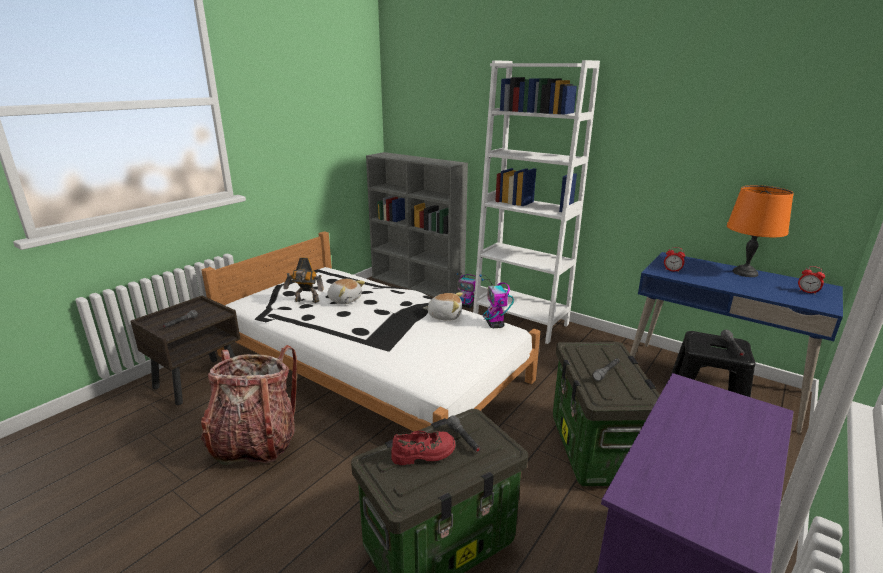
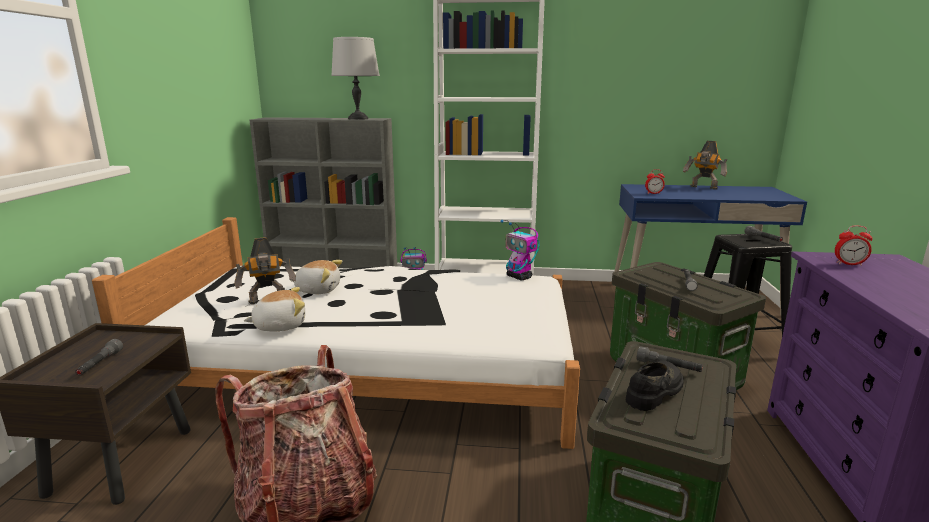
camera: 30 degrees left, 5 degrees down
red shoe [391,431,455,465] -> black shoe [625,360,684,411]
plush toy [423,292,463,321] -> plush toy moved to [244,287,305,331]
orange table lamp [727,185,794,277] -> toy robot [683,141,727,190]
alarm clock [798,266,825,295] -> alarm clock moved to [835,226,873,266]
none -> grey table lamp [331,37,380,120]

